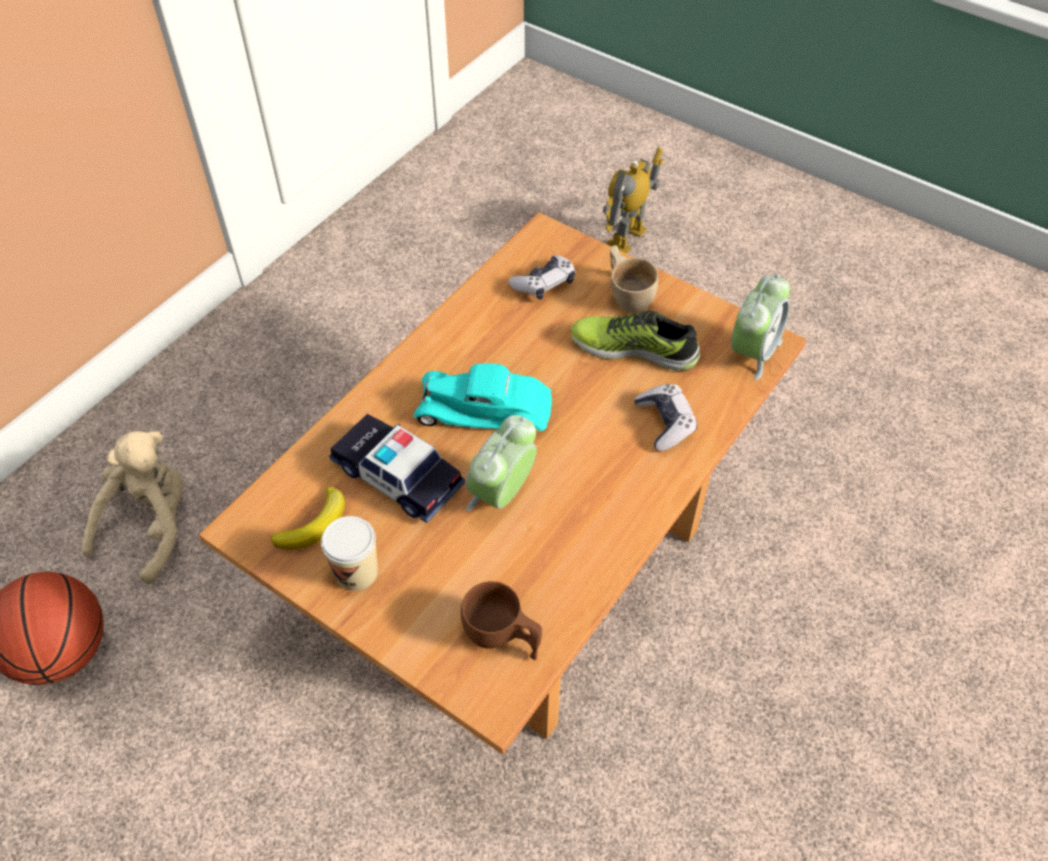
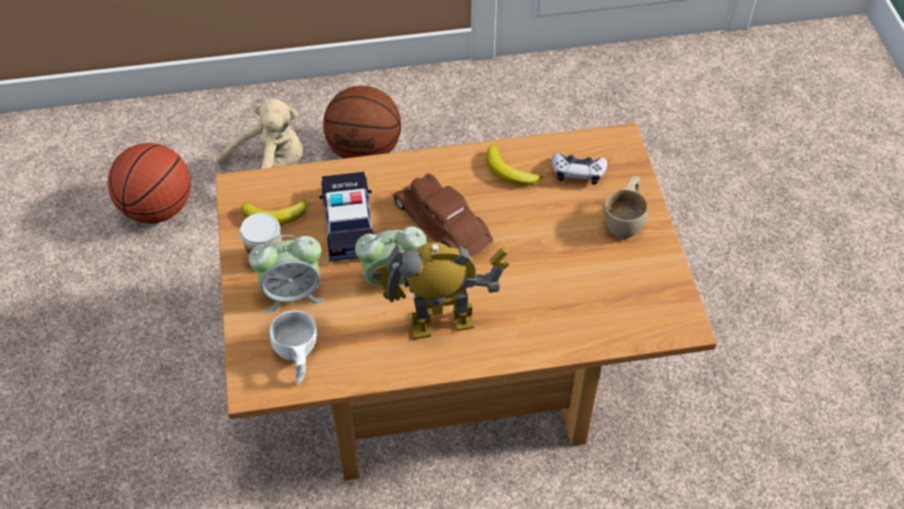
camera: 45 degrees right, 0 degrees up
turquoise toy car [414,363,552,431] -> brown toy car [393,174,493,257]
brown cup [461,581,542,660] -> white cup [270,311,317,384]
shoe [571,310,700,371] -> none
toy robot [603,147,664,254] -> toy robot moved to [371,242,510,340]
game controller [634,384,697,451] -> none
alarm clock [731,274,790,380] -> alarm clock moved to [249,235,324,312]
none -> basketball [323,86,401,159]
none -> banana [486,145,542,186]

